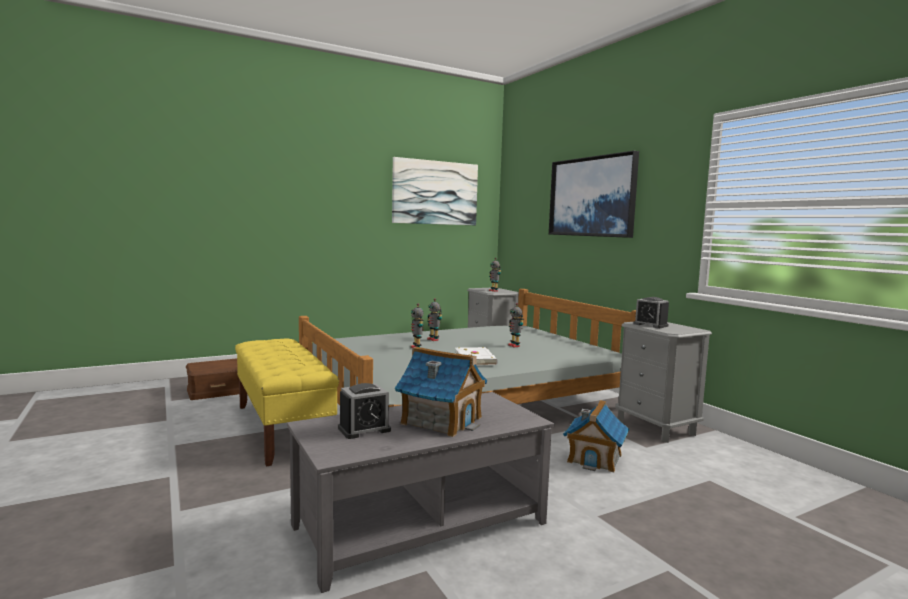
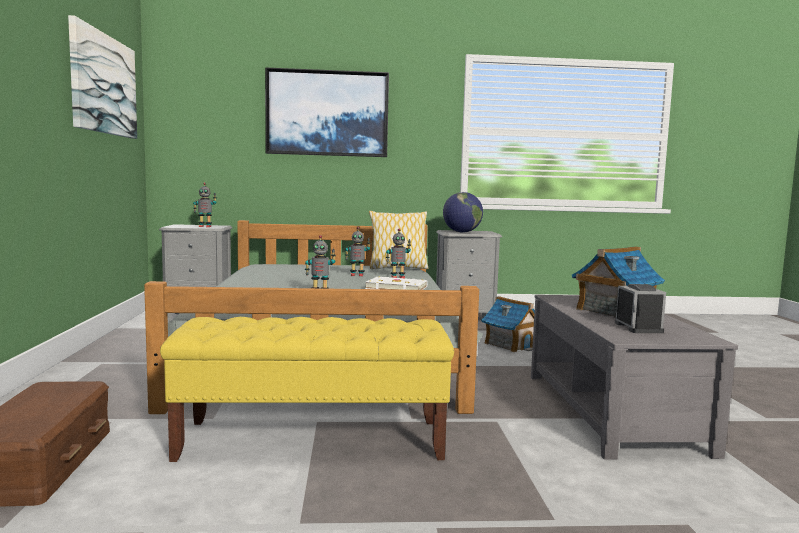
camera: 65 degrees left, 0 degrees up
toy robot [427,298,443,341] -> toy robot moved to [386,229,411,278]
alarm clock [633,297,669,328] -> globe [443,192,483,233]
none -> pillow [369,211,429,269]

